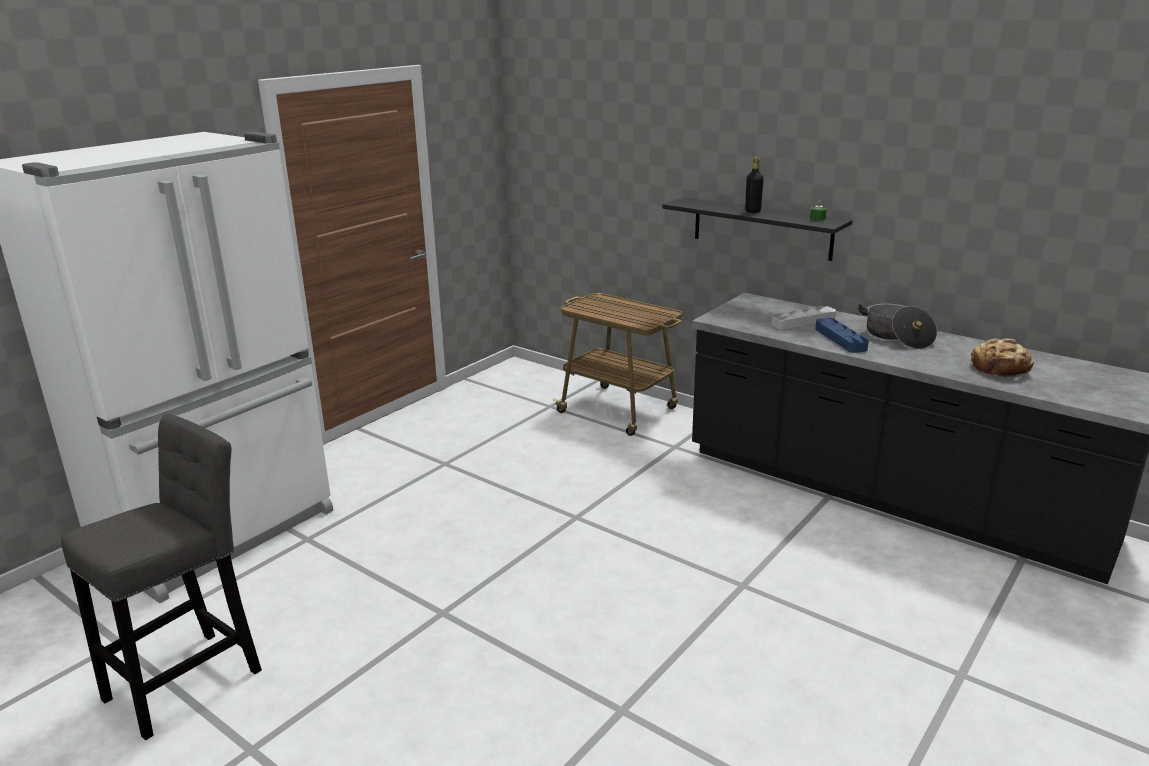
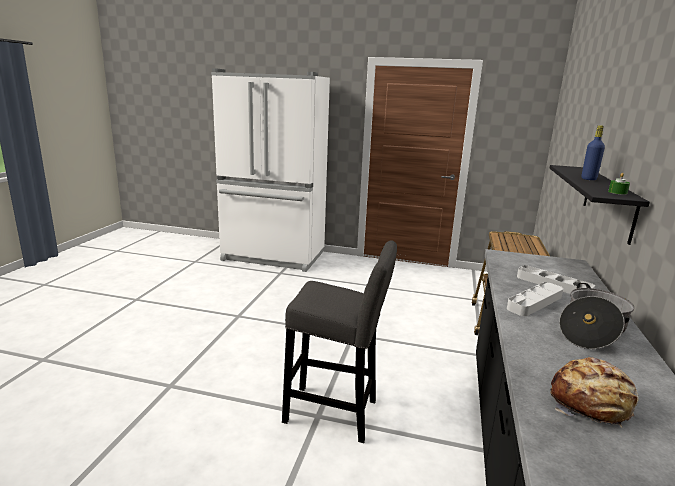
camera: 65 degrees right, 5 degrees down
grey stool [61,414,262,740] -> grey stool moved to [282,240,397,443]
black bottle [745,157,764,213] -> blue bottle [581,125,605,180]
blue tray [815,318,869,353] -> grey tray [507,282,563,316]

